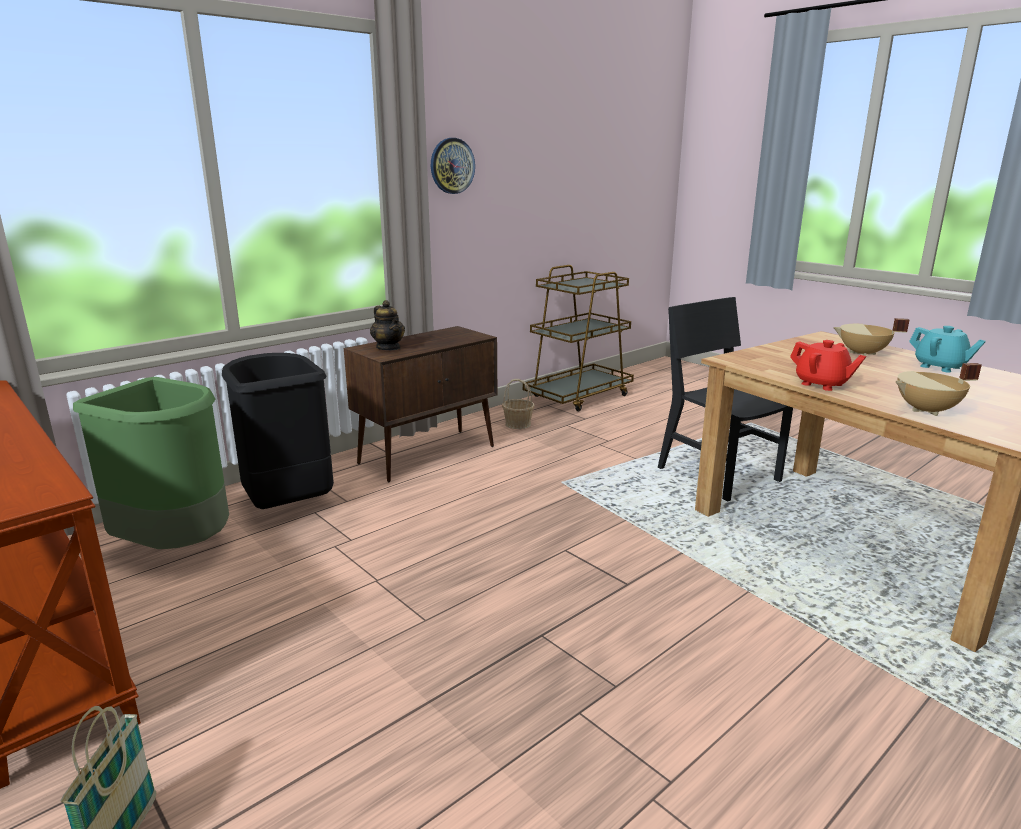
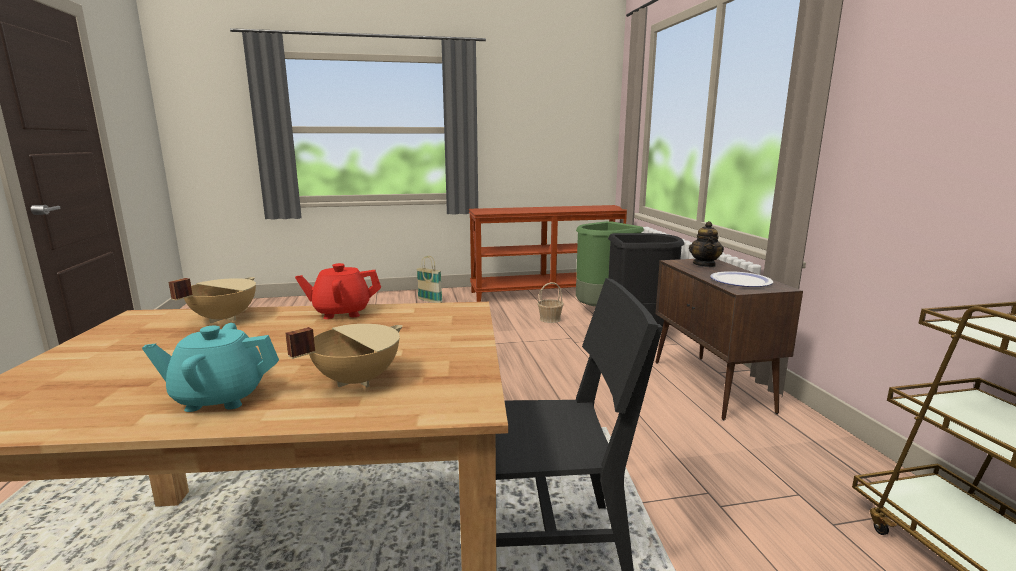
camera: 120 degrees right, 5 degrees down
teapot [370,300,405,350] -> teapot turned 75 degrees counterclockwise [689,221,724,267]
wall clock [431,138,475,194] -> none
basket [502,379,534,429] -> basket moved to [537,282,564,323]
none -> plate [710,271,773,287]

